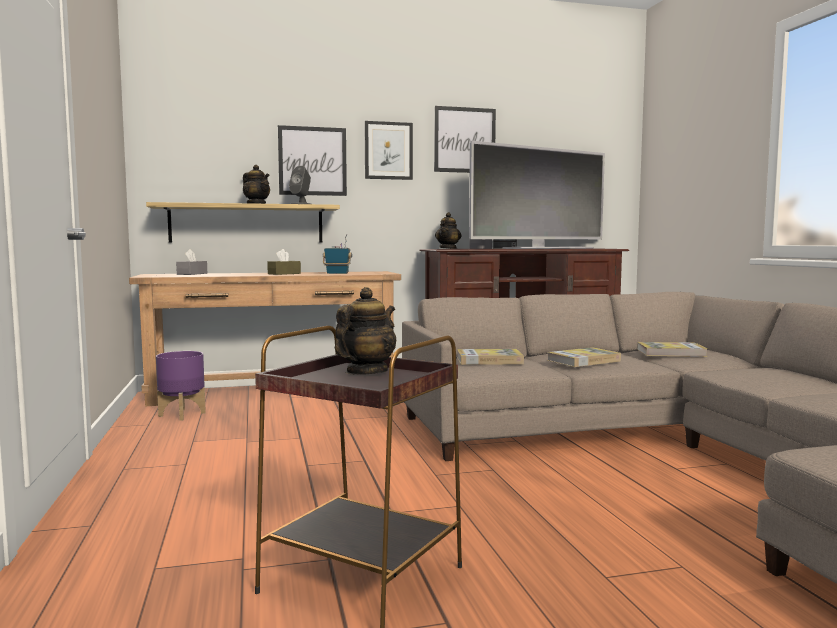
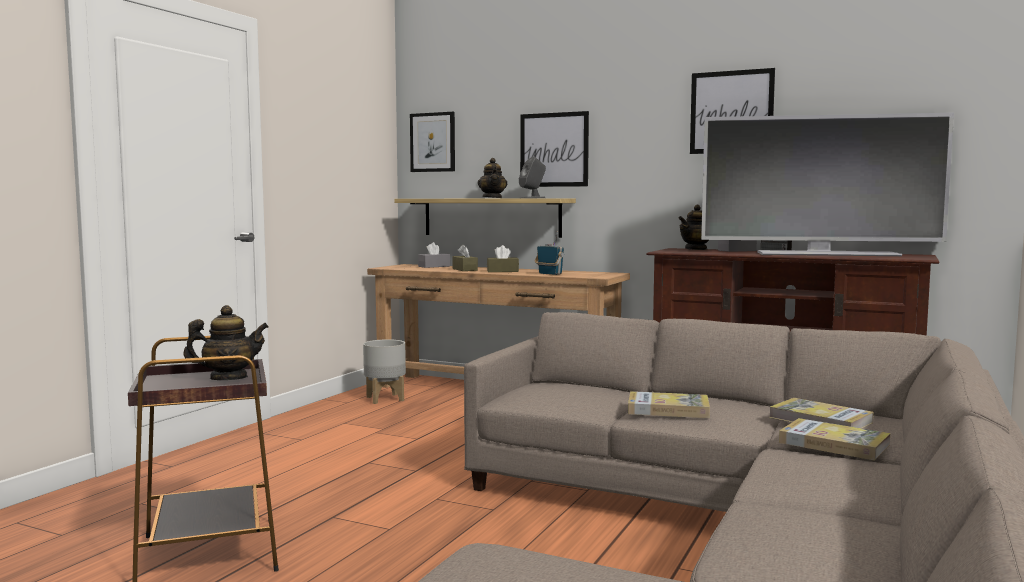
camera: 40 degrees right, 0 degrees up
purple planter [156,351,206,421] -> grey planter [363,339,406,404]
picture [364,121,413,180] -> picture moved to [410,112,455,172]
book [457,349,524,365] -> book moved to [779,418,891,460]
none -> brown tissue box [453,244,478,271]

